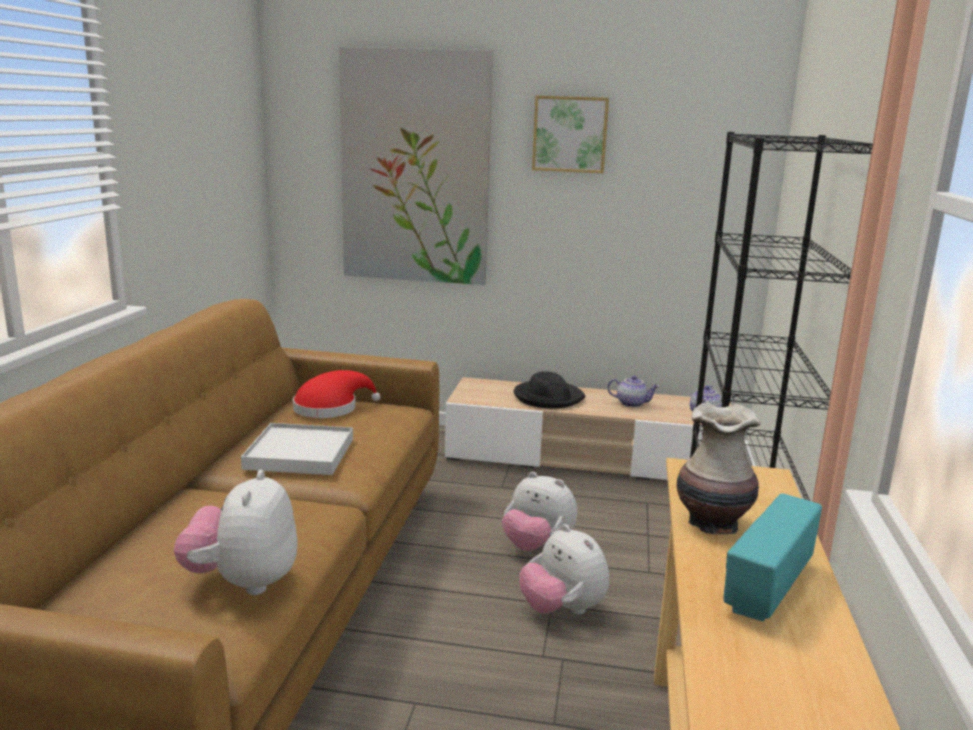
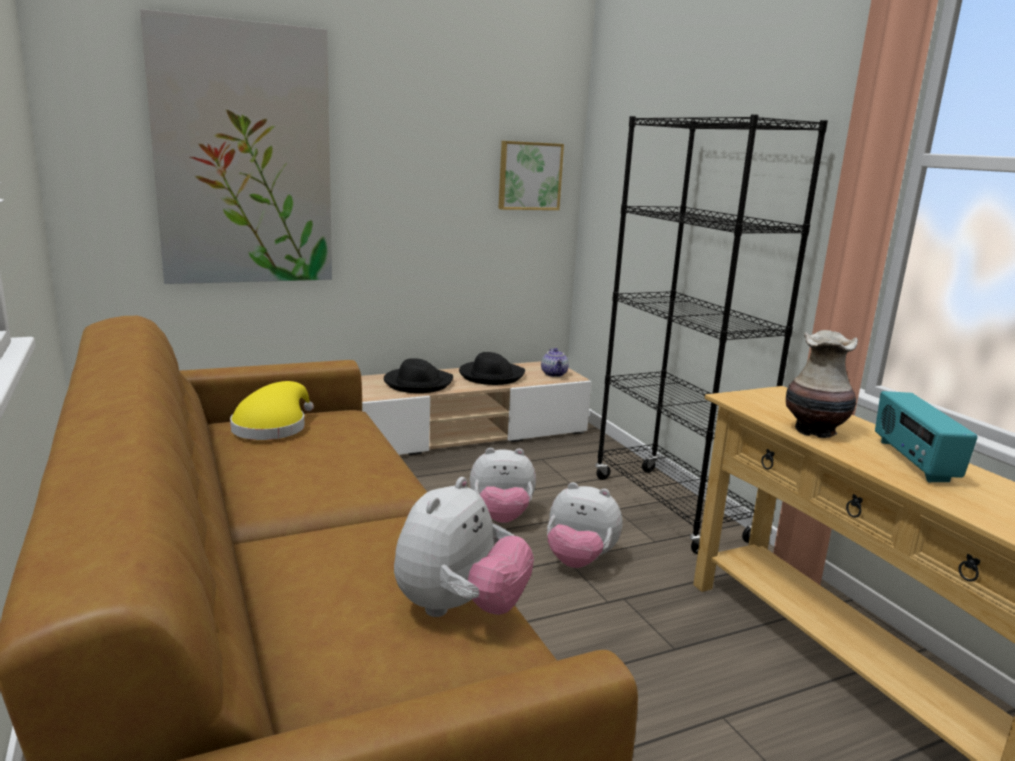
camera: 35 degrees left, 0 degrees up
plush toy [174,470,298,595] -> plush toy turned 120 degrees counterclockwise [394,477,534,617]
white tray [241,423,353,475] -> none
red hat [293,370,381,418] -> yellow hat [230,381,314,440]
picture [532,96,609,173] -> picture moved to [499,141,564,210]
teapot [608,376,660,407] -> black hat [459,352,525,385]

